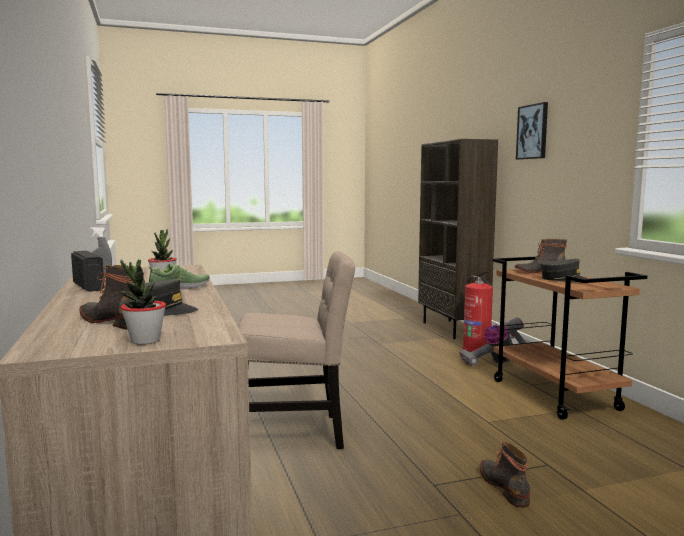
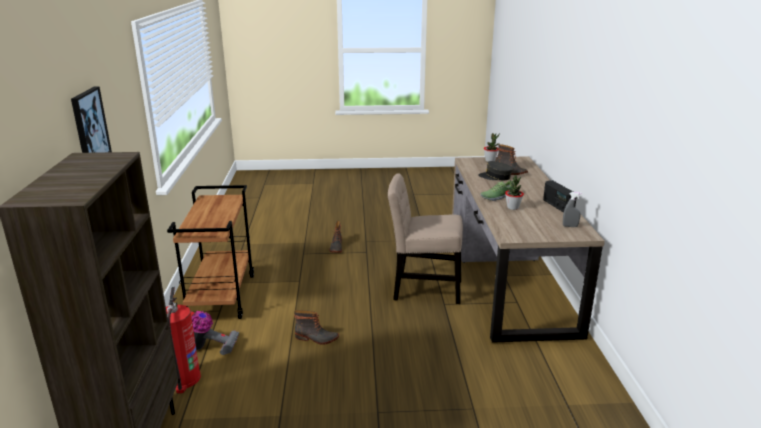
camera: 165 degrees left, 15 degrees up
boot [515,239,567,274] -> boot moved to [294,310,339,345]
grey cap [540,259,588,282] -> none

